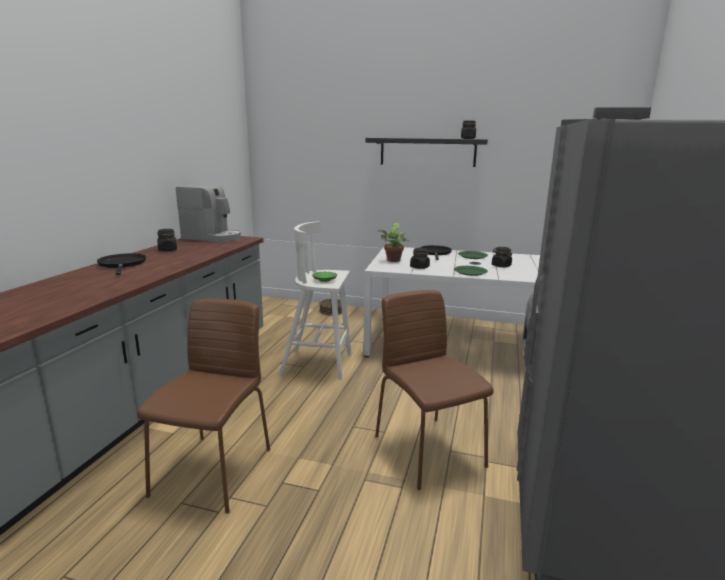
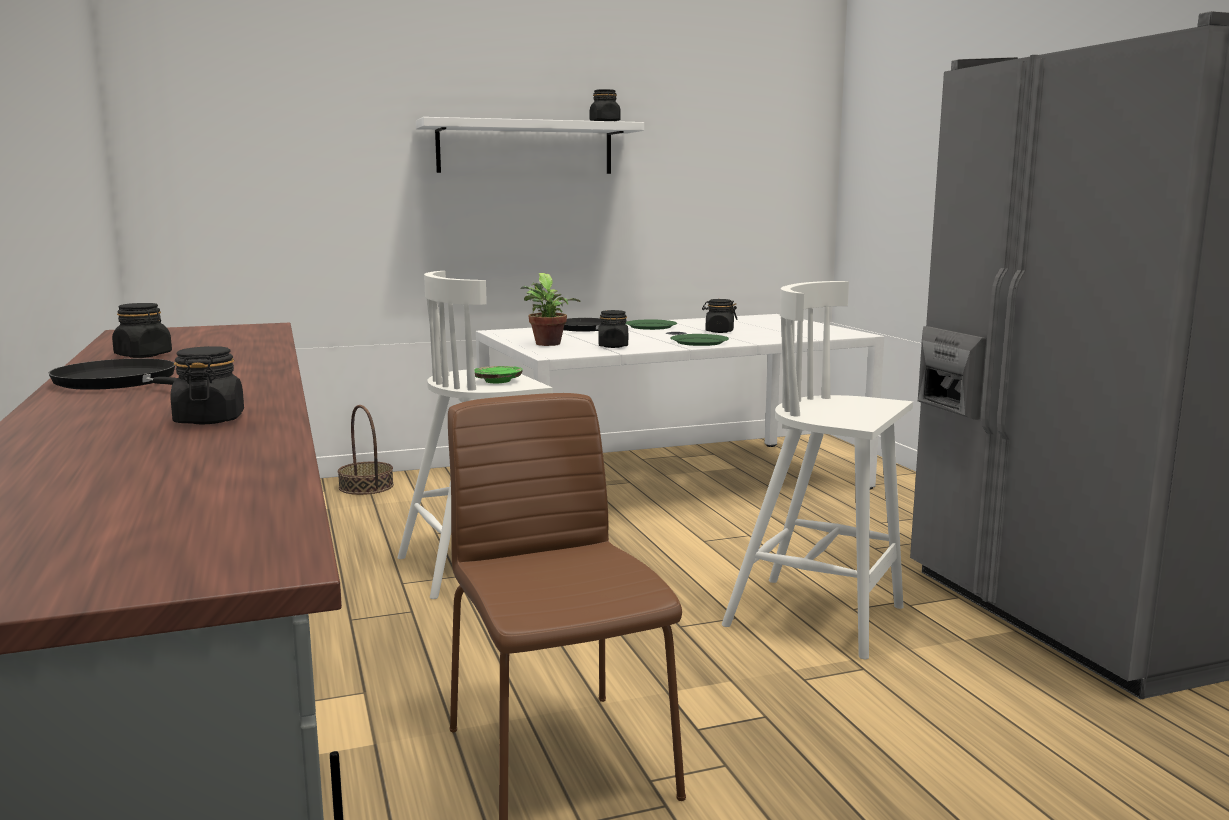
camera: 35 degrees left, 5 degrees down
coffee machine [176,184,241,242] -> none
black shelf [365,138,488,167] -> white shelf [416,117,644,174]
brown chair [375,290,494,490] -> white stool [722,281,913,659]
none -> black jar [170,346,244,424]

